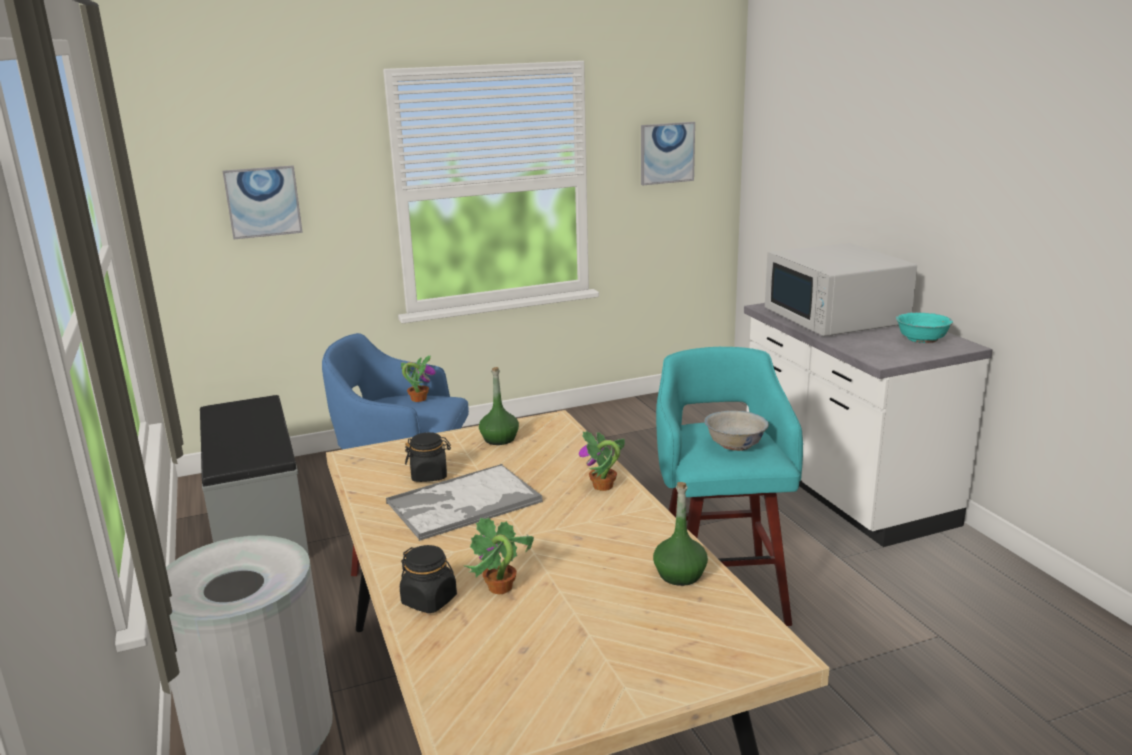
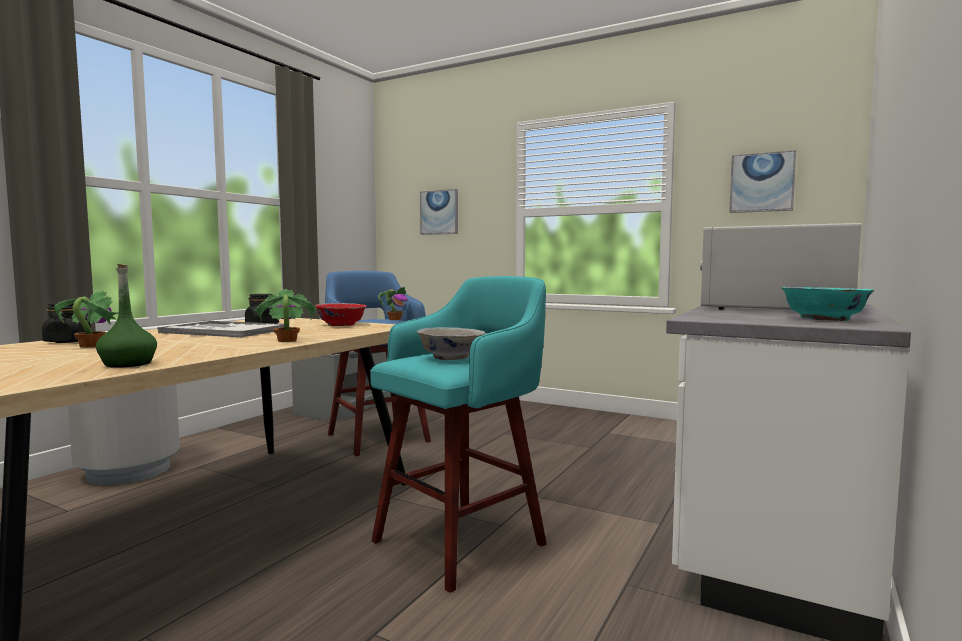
camera: 50 degrees right, 15 degrees down
green bottle [479,367,519,445] -> red bowl [315,303,367,326]

